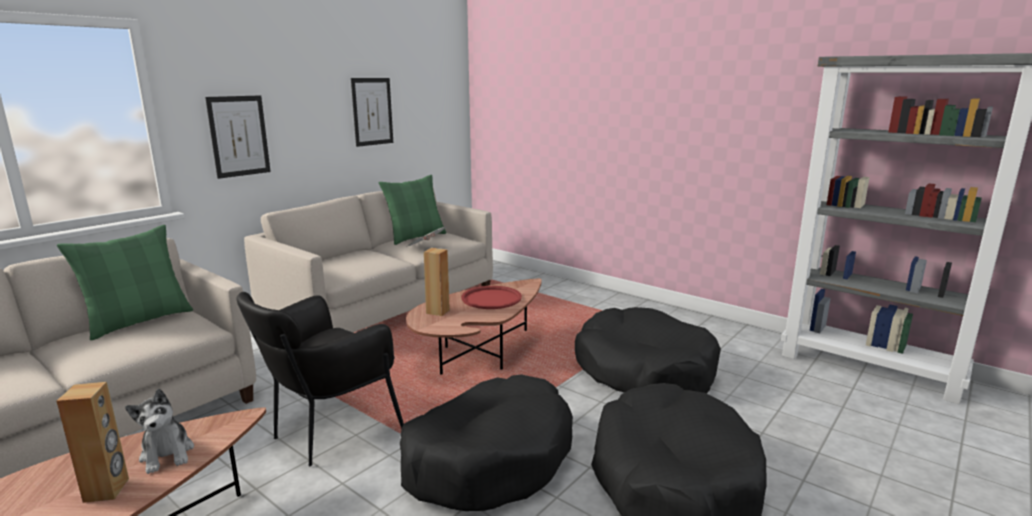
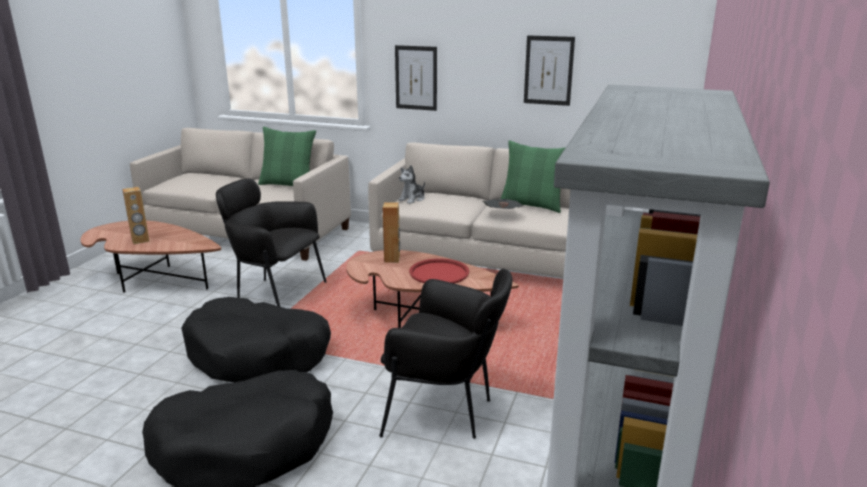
camera: 70 degrees right, 5 degrees up
plush toy [125,389,194,474] -> plush toy moved to [398,165,425,204]
black dog bed [575,307,721,394] -> black armchair [379,269,512,439]

